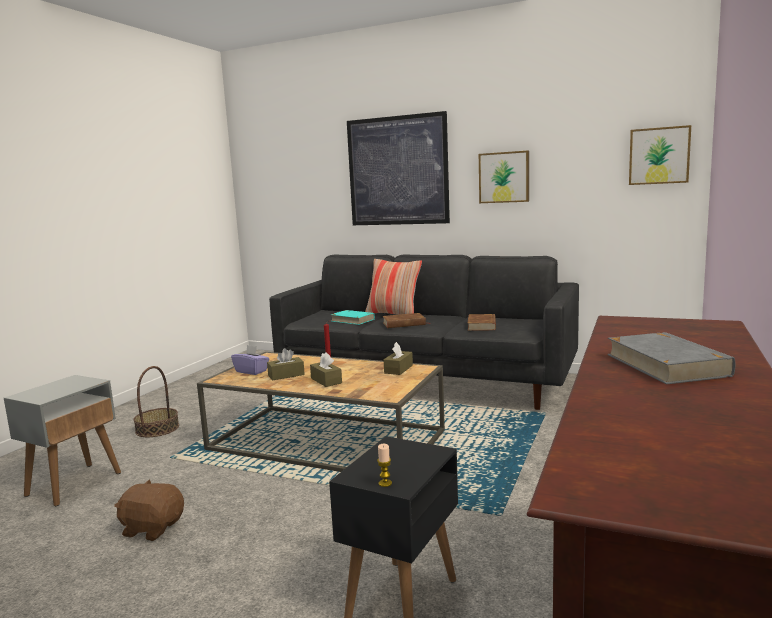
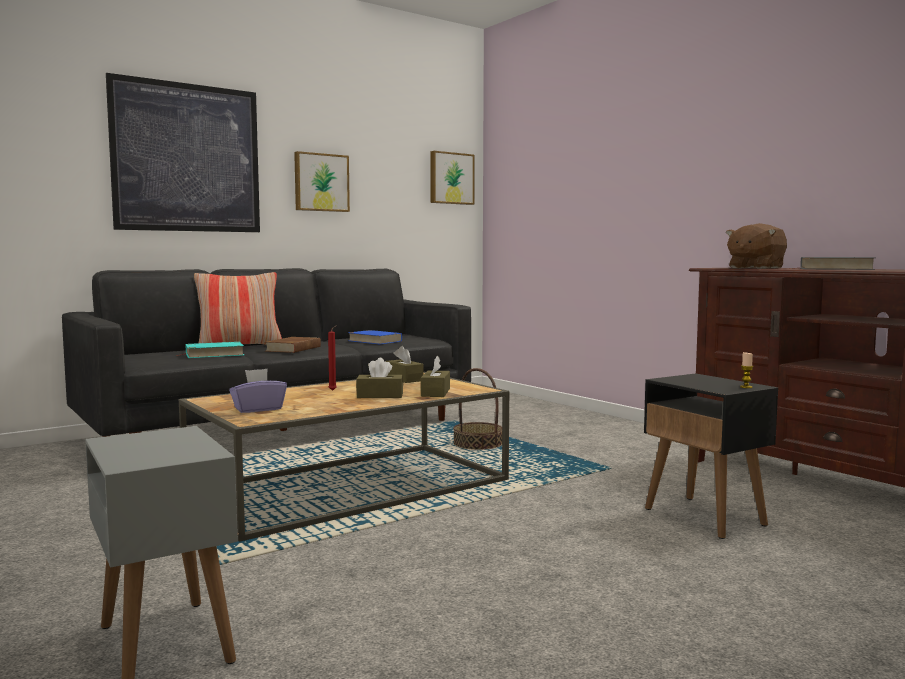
camera: 60 degrees left, 5 degrees down
brown plush toy [114,479,184,541] -> brown plush toy moved to [725,223,787,269]
basket [133,366,179,437] -> basket moved to [453,368,502,450]
brown tissue box [267,348,305,380] -> brown tissue box moved to [421,356,450,397]
brown book [468,314,496,331] -> blue book [348,330,402,344]

